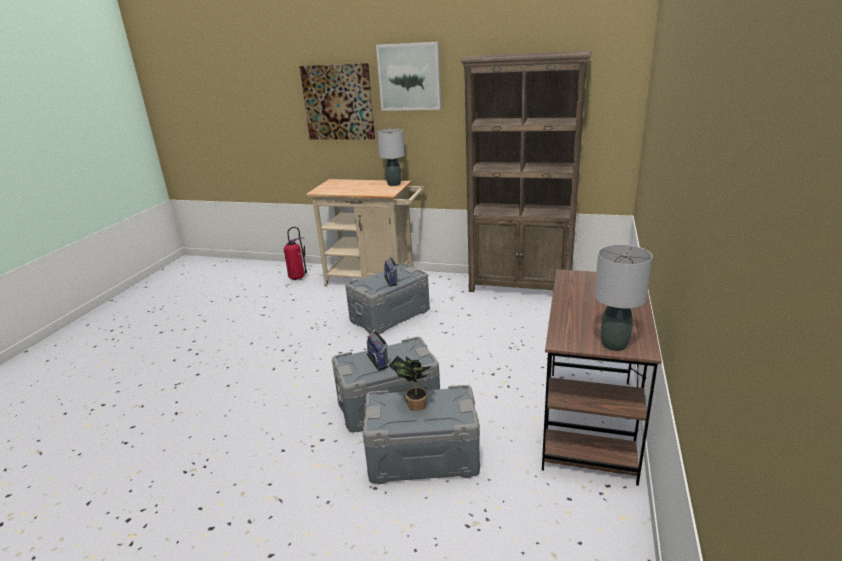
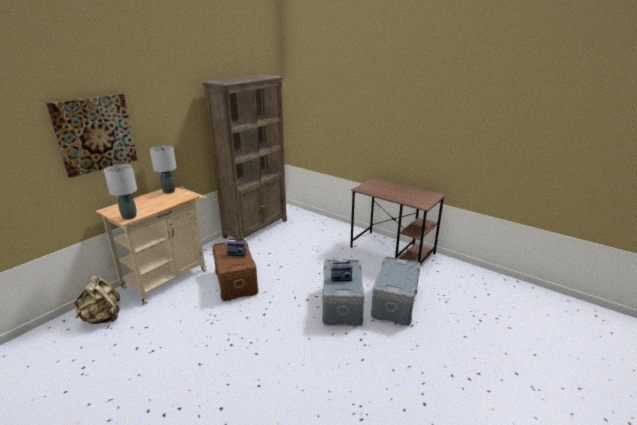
camera: 70 degrees left, 0 degrees up
fire extinguisher [284,227,307,280] -> beige backpack [75,276,120,324]
grey storage box [345,263,430,335] -> brown storage box [213,240,258,301]
picture [376,42,441,111] -> none
potted plant [389,356,432,411] -> none
grey table lamp [594,245,652,351] -> grey table lamp moved to [104,164,137,220]

